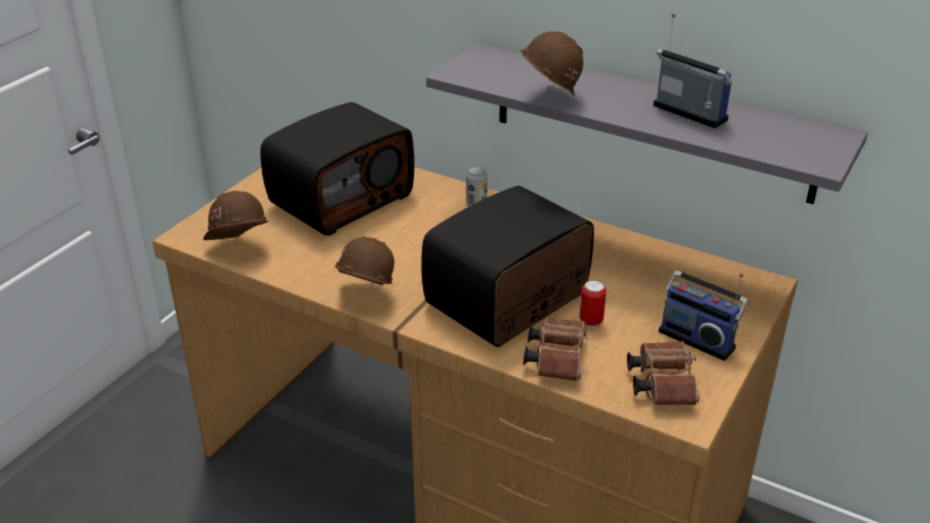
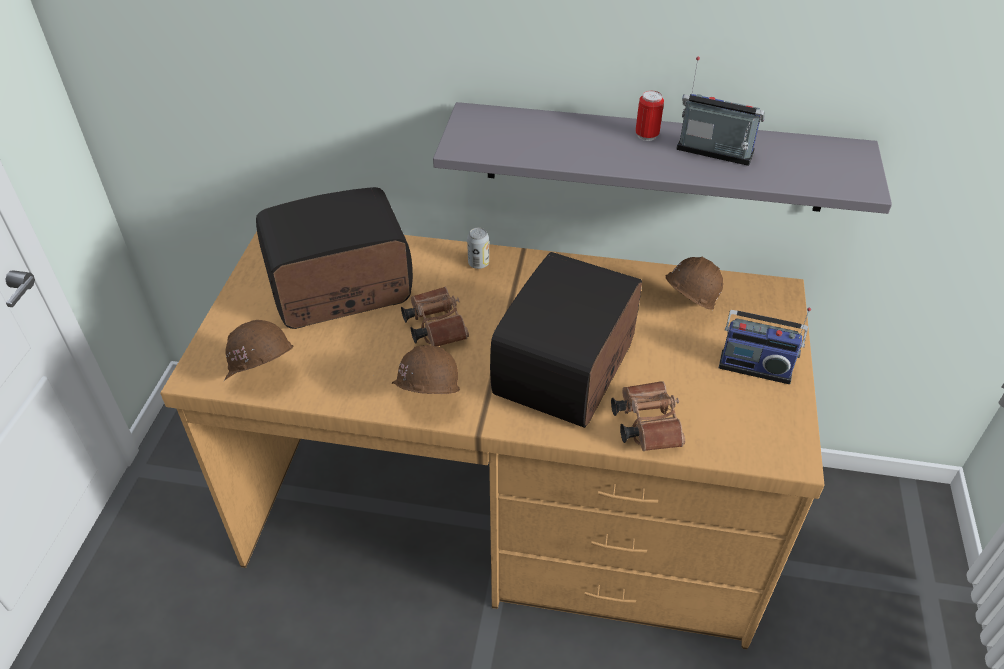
camera: 20 degrees left, 10 degrees up
radio [260,102,414,235] -> radio turned 135 degrees counterclockwise [256,187,413,329]
brown hard hat [521,31,583,95] -> brown hard hat moved to [665,257,723,309]
can [579,280,606,328] -> can moved to [635,91,664,141]
brown binoculars [627,341,699,405] -> brown binoculars moved to [401,287,469,346]

